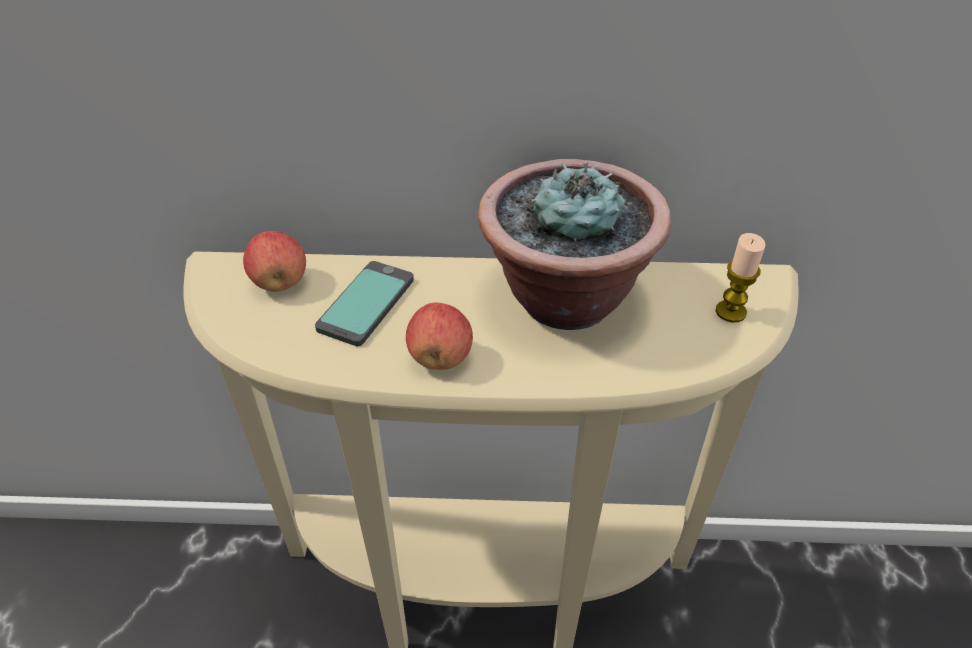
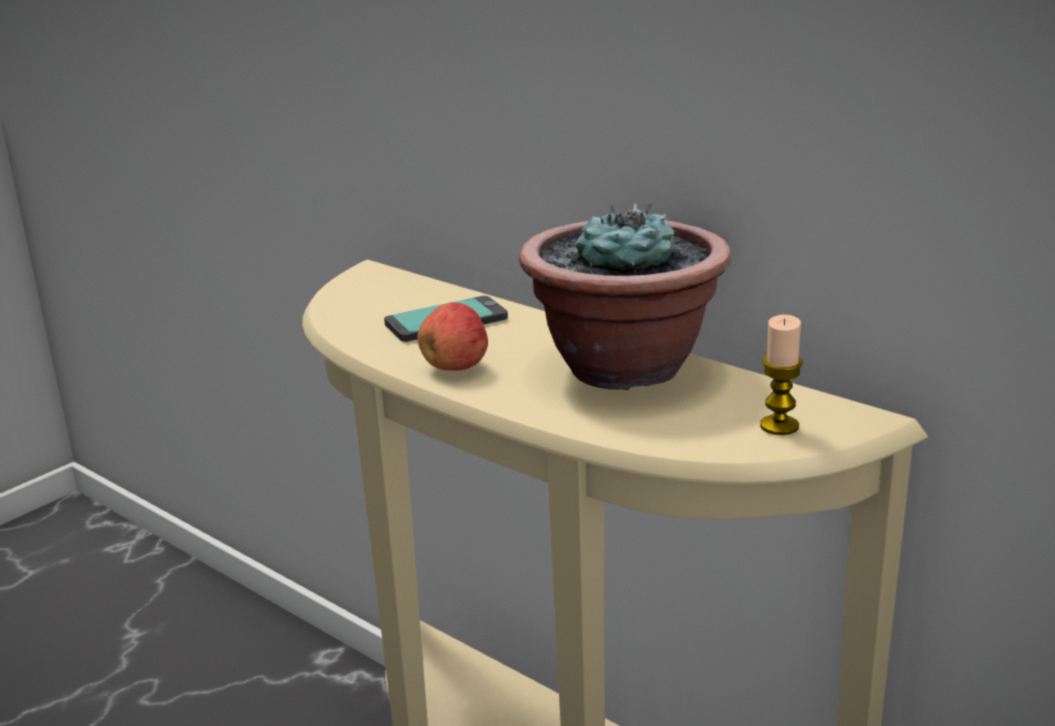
camera: 40 degrees right, 20 degrees down
apple [243,231,306,292] -> none

